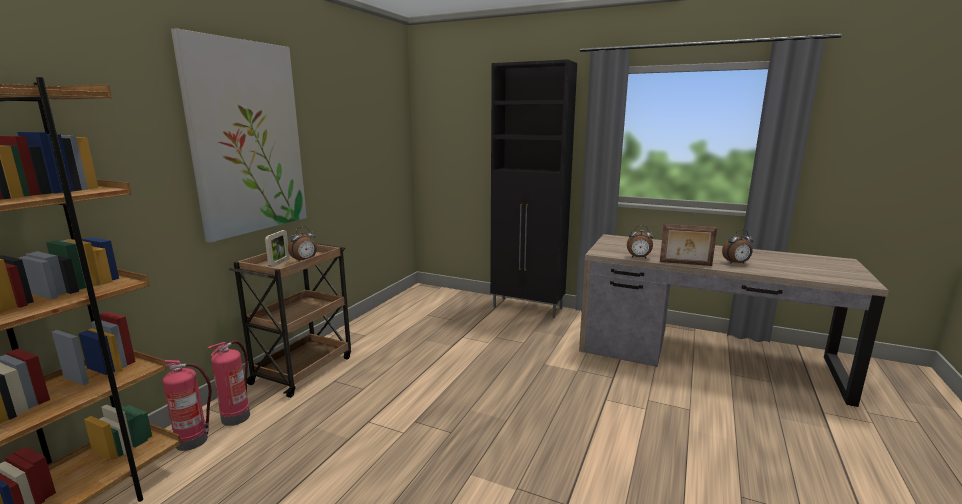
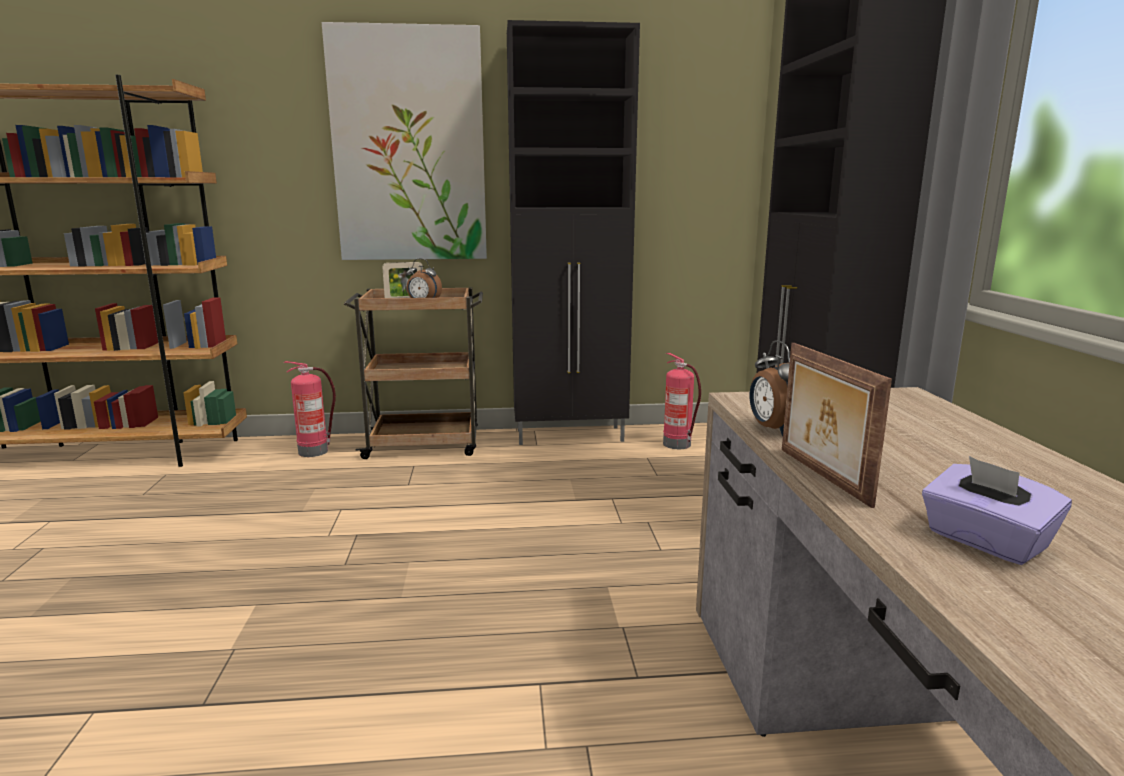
camera: 60 degrees right, 0 degrees up
fire extinguisher [163,360,212,451] -> fire extinguisher moved to [663,353,701,449]
alarm clock [722,229,753,264] -> purple tissue box [922,456,1072,565]
none -> black cabinet [507,20,640,445]

